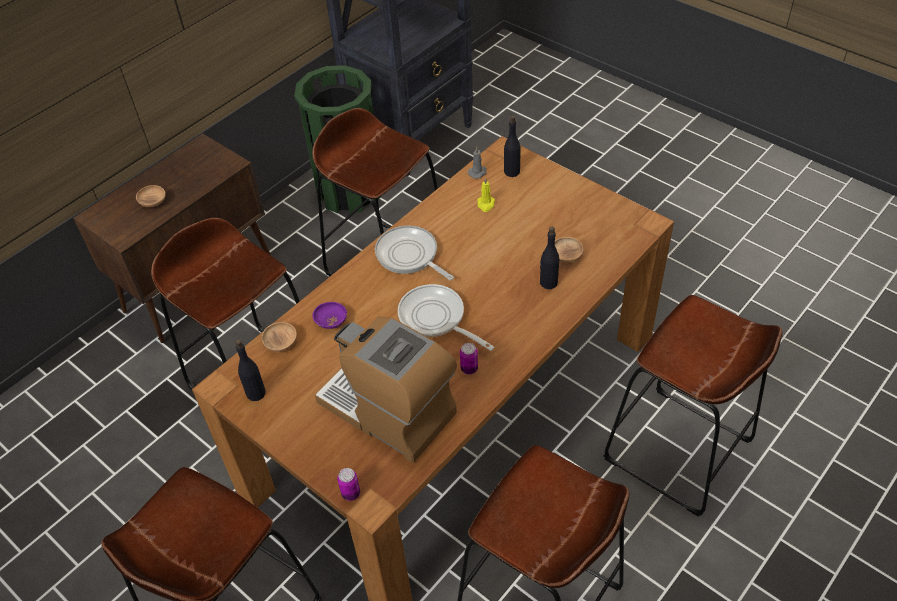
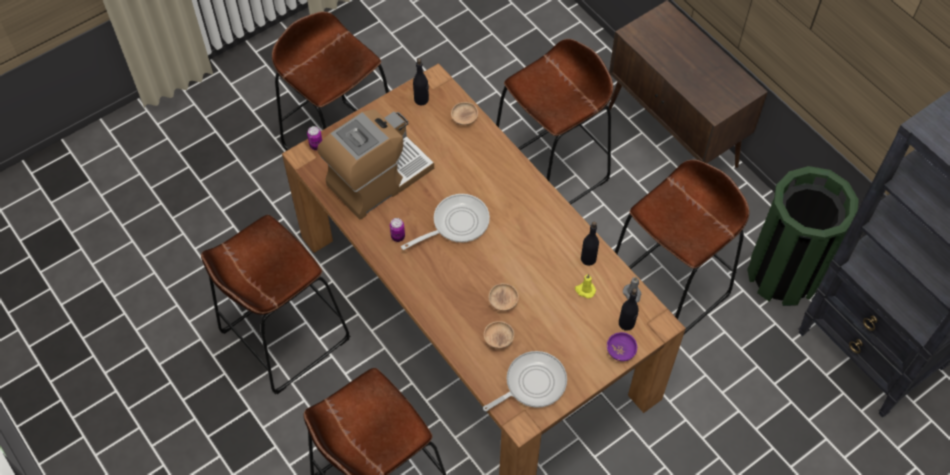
camera: 100 degrees right, 10 degrees up
brown bowl [136,185,166,207] -> brown bowl moved to [488,283,519,311]
purple bowl [312,302,347,329] -> purple bowl moved to [607,332,637,361]
frying pan [375,226,454,280] -> frying pan moved to [483,351,567,411]
black bottle [540,226,559,289] -> black bottle moved to [581,222,599,266]

